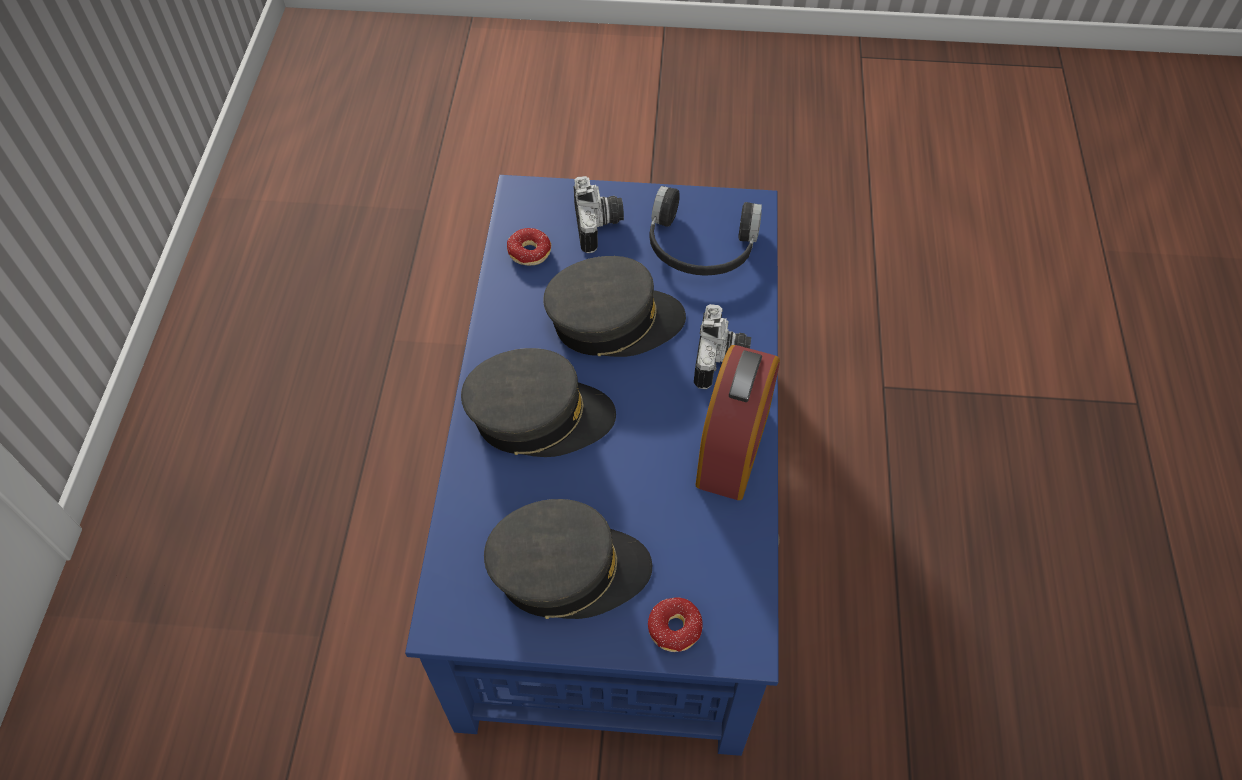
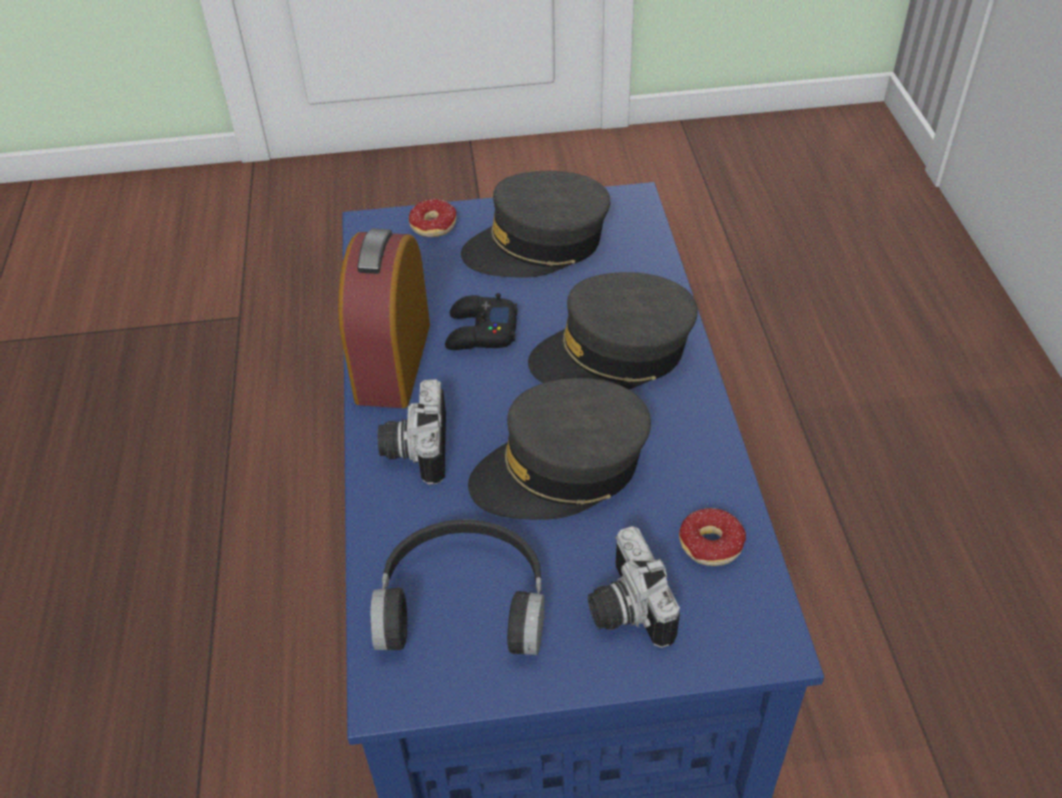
camera: 170 degrees right, 10 degrees down
none -> black game controller [445,293,517,350]

